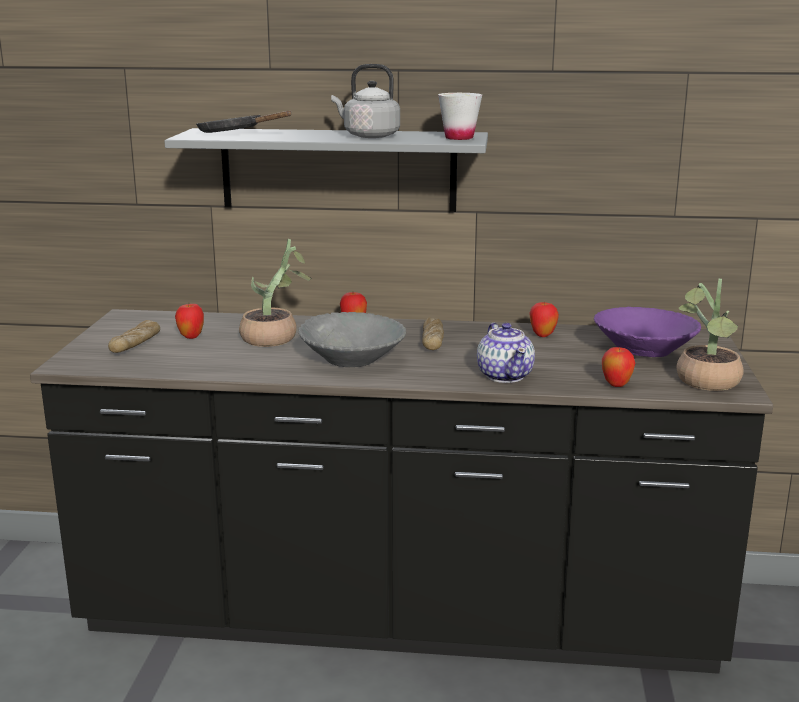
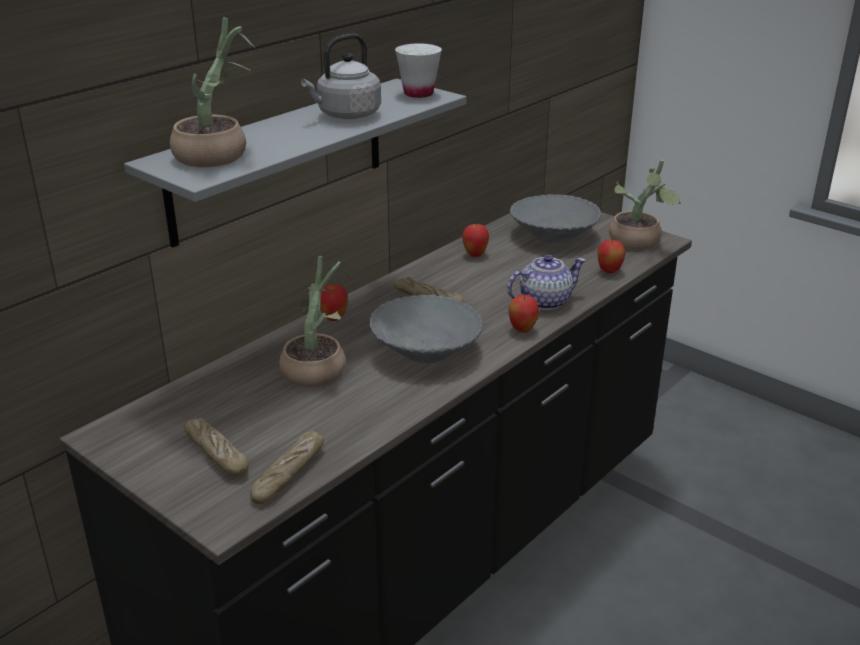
camera: 55 degrees left, 10 degrees up
apple [175,304,204,339] -> apple moved to [508,294,539,333]
black frying pan [196,111,291,133] -> potted plant [170,18,256,168]
teapot [477,323,535,383] -> teapot turned 45 degrees counterclockwise [507,255,586,310]
purple bowl [594,307,701,357] -> grey bowl [510,194,601,243]
none -> bread [250,431,324,504]

